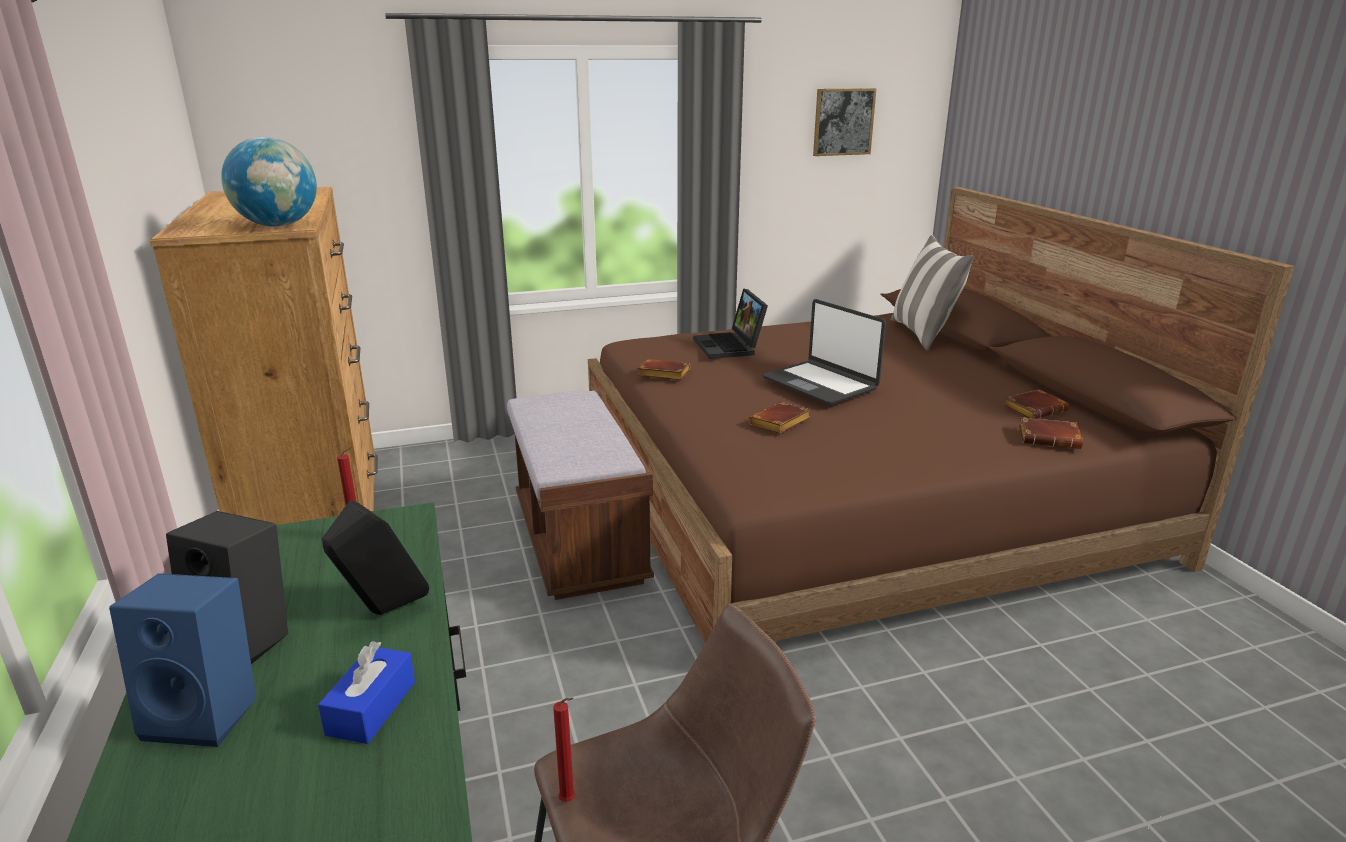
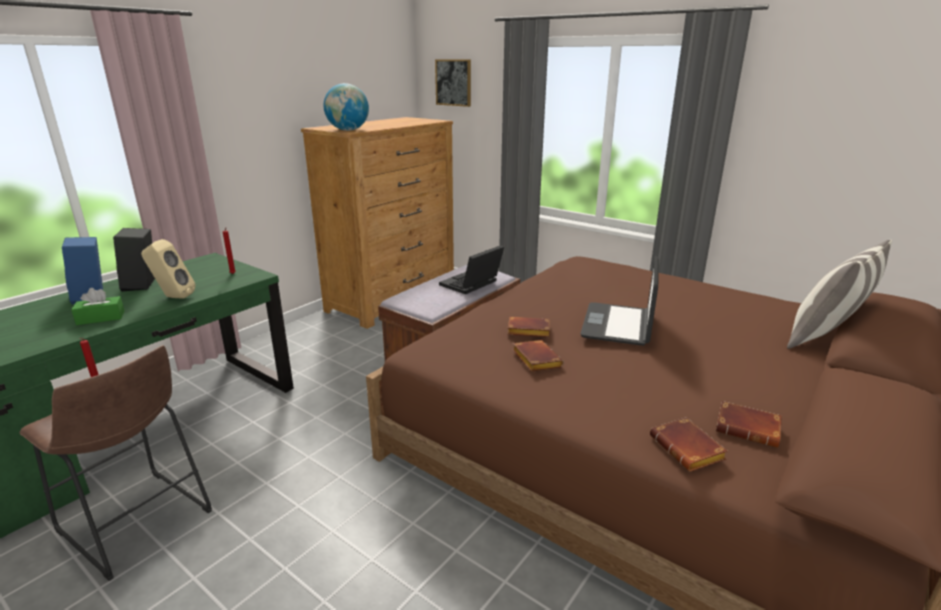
camera: 55 degrees right, 0 degrees up
blue tissue box [318,641,415,744] -> green tissue box [71,288,124,325]
black speaker [322,500,429,615] -> beige speaker [141,239,195,299]
brown book [638,359,690,380] -> brown book moved to [512,340,564,372]
laptop [693,288,768,359] -> laptop moved to [439,245,504,294]
picture [813,88,877,156] -> picture moved to [435,59,471,107]

